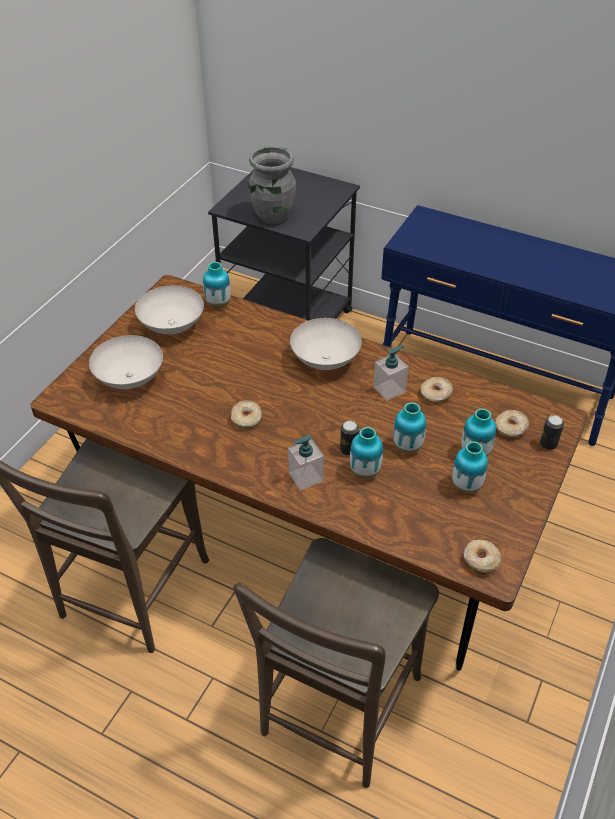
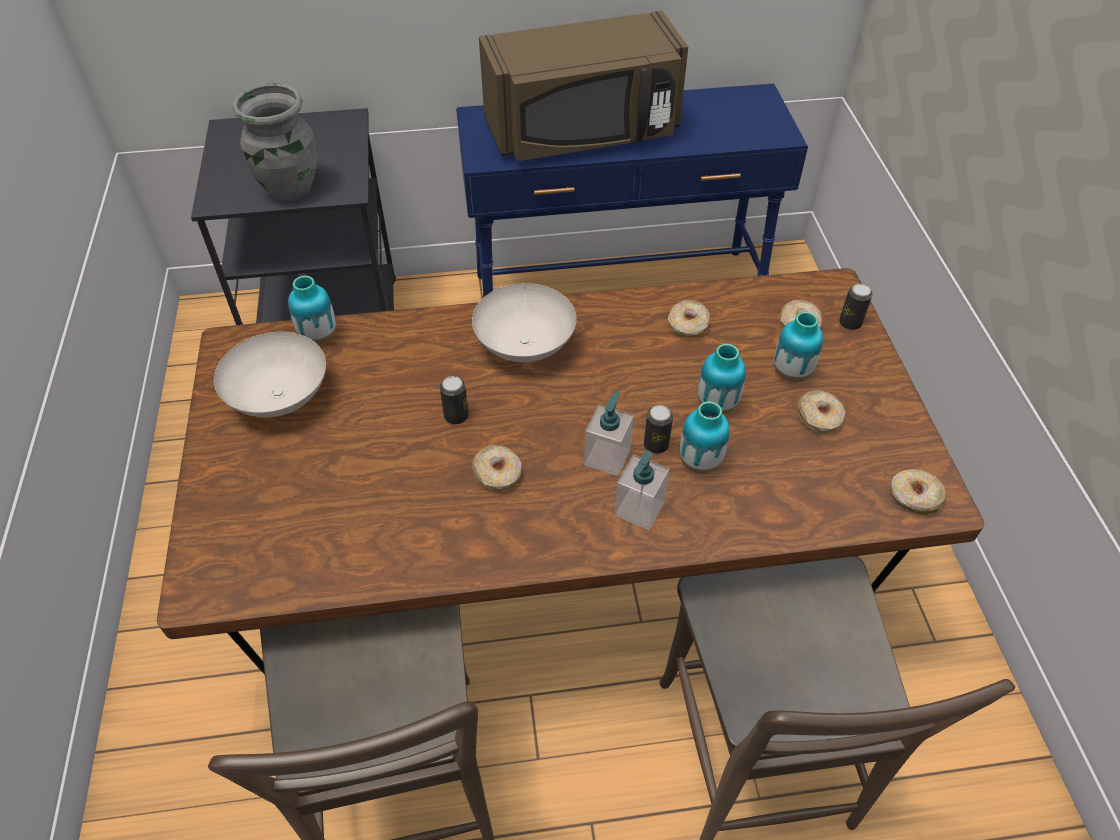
camera: 35 degrees left, 5 degrees up
white bowl [89,335,163,389] -> none
soap dispenser [373,346,409,401] -> soap dispenser moved to [584,390,634,476]
vase [452,441,488,494] -> donut [797,390,845,433]
none -> can [440,376,469,424]
none -> brown microwave [479,11,688,161]

